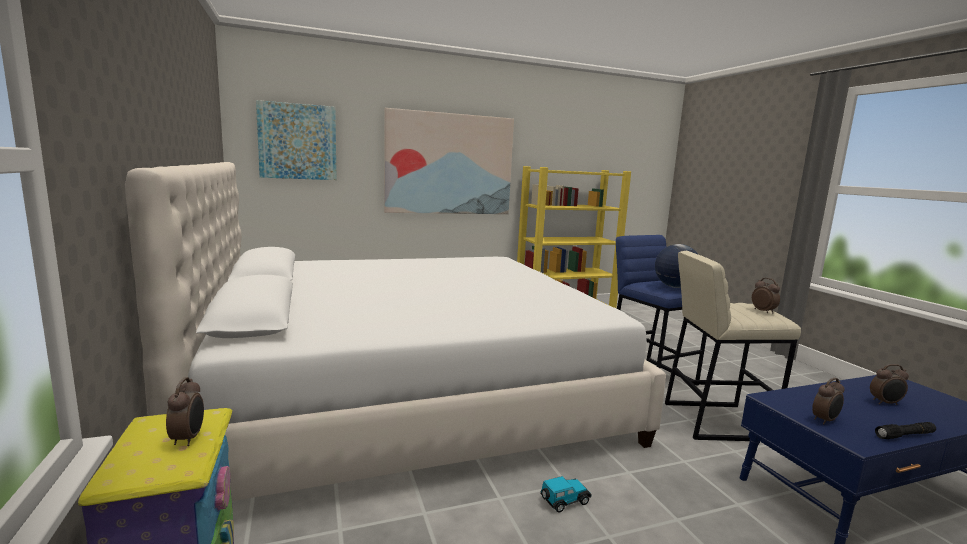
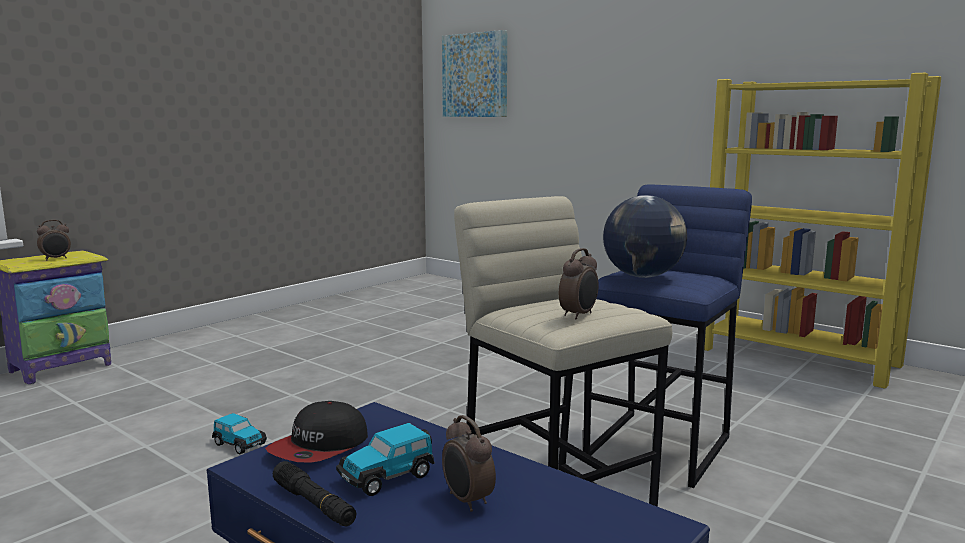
camera: 60 degrees right, 0 degrees up
white bed [125,162,666,501] -> none
picture [384,108,514,214] -> none
alarm clock [812,378,844,424] -> cap [265,401,368,463]
none -> toy car [336,423,435,496]

